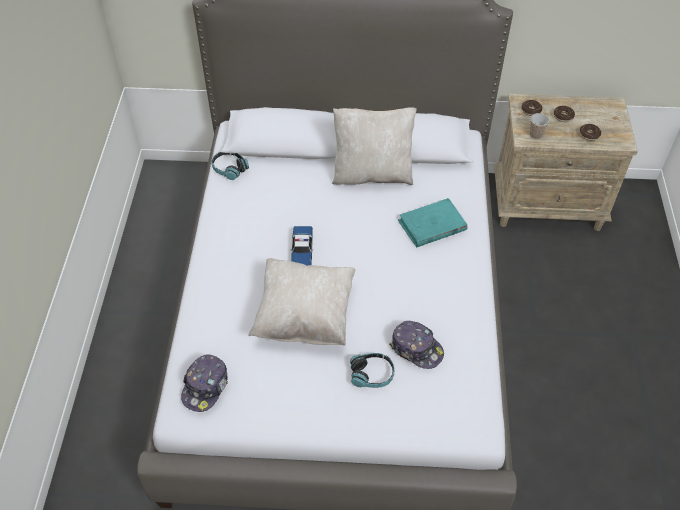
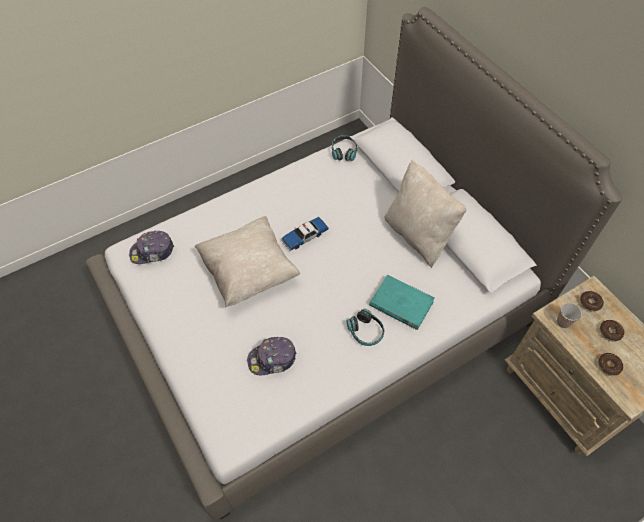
camera: 55 degrees right, 5 degrees up
headphones [350,353,394,388] -> headphones moved to [347,309,385,346]
cap [389,321,444,369] -> cap turned 75 degrees clockwise [247,337,297,375]

